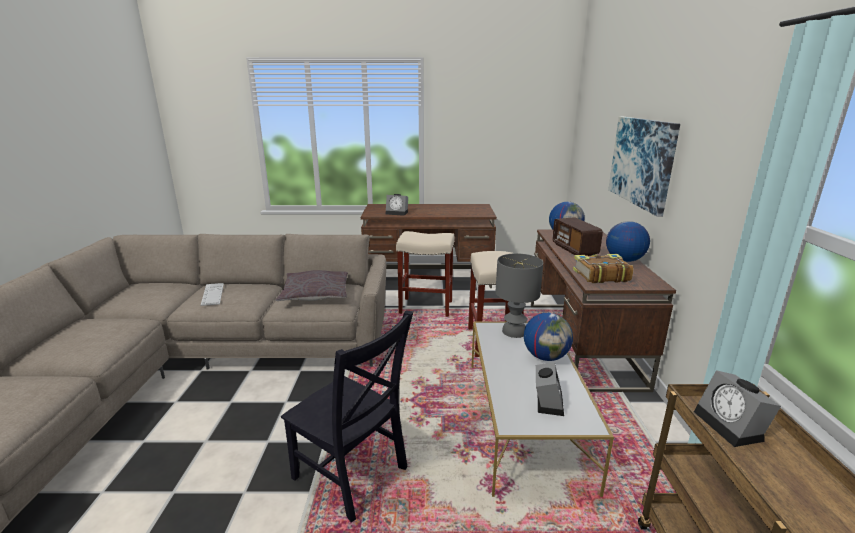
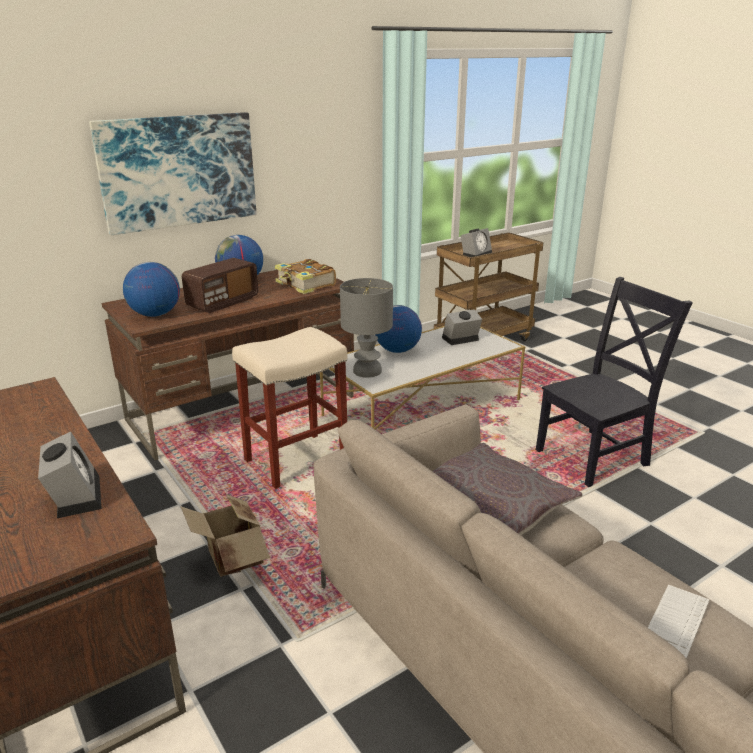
camera: 125 degrees left, 5 degrees up
black chair [281,311,414,522] -> black chair turned 60 degrees clockwise [536,277,693,487]
beige stool [396,231,455,317] -> cardboard box [180,494,270,577]

